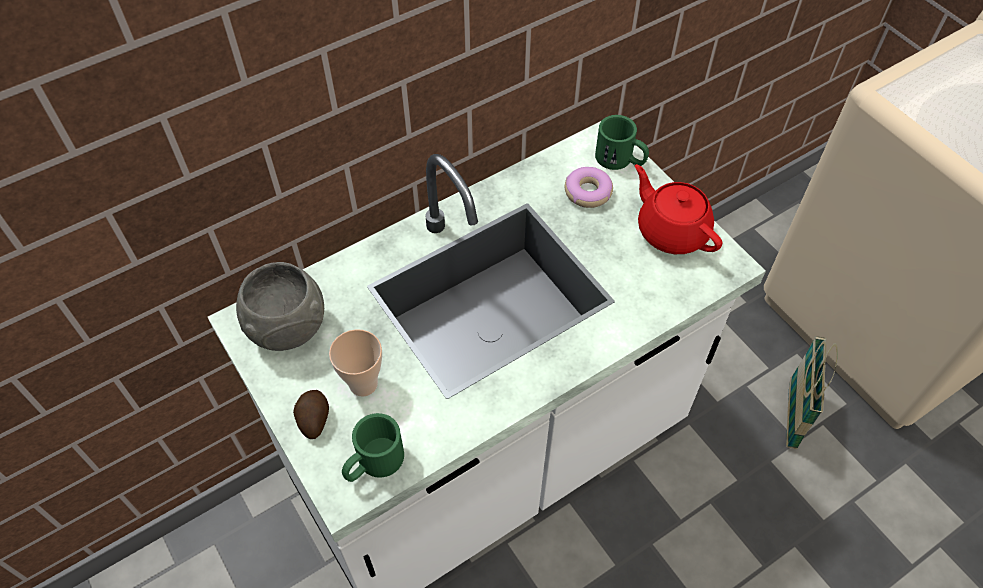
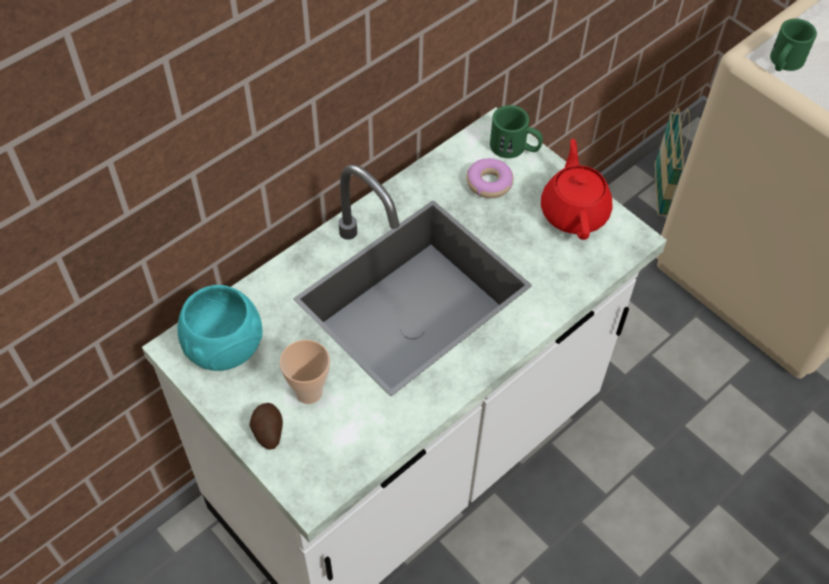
camera: 10 degrees left, 0 degrees up
grey bowl [236,262,324,351] -> turquoise bowl [177,285,263,371]
green mug [342,413,404,482] -> green mug moved to [770,19,817,71]
red teapot [635,164,722,254] -> red teapot turned 45 degrees clockwise [541,139,612,240]
basket [786,336,838,449] -> basket moved to [655,108,690,216]

